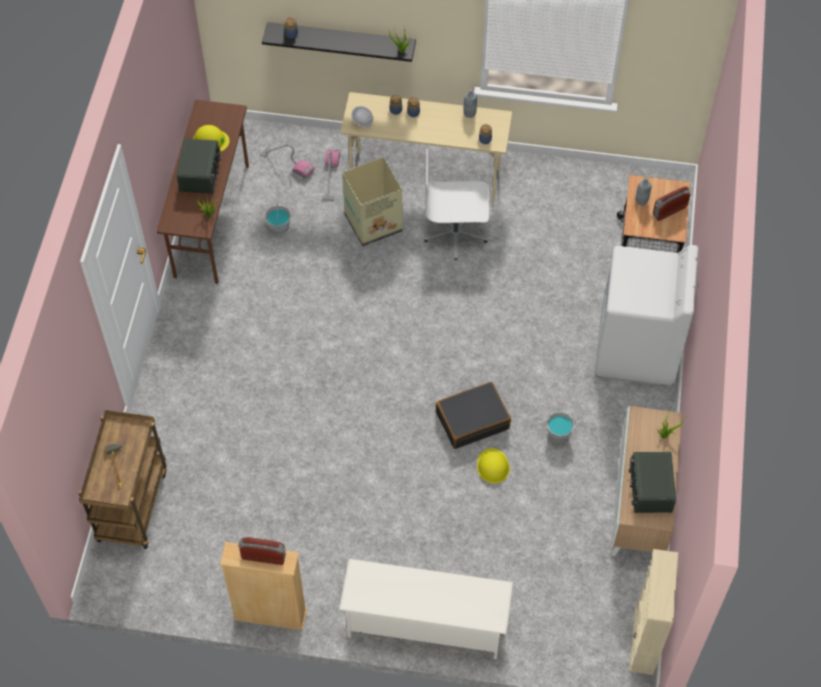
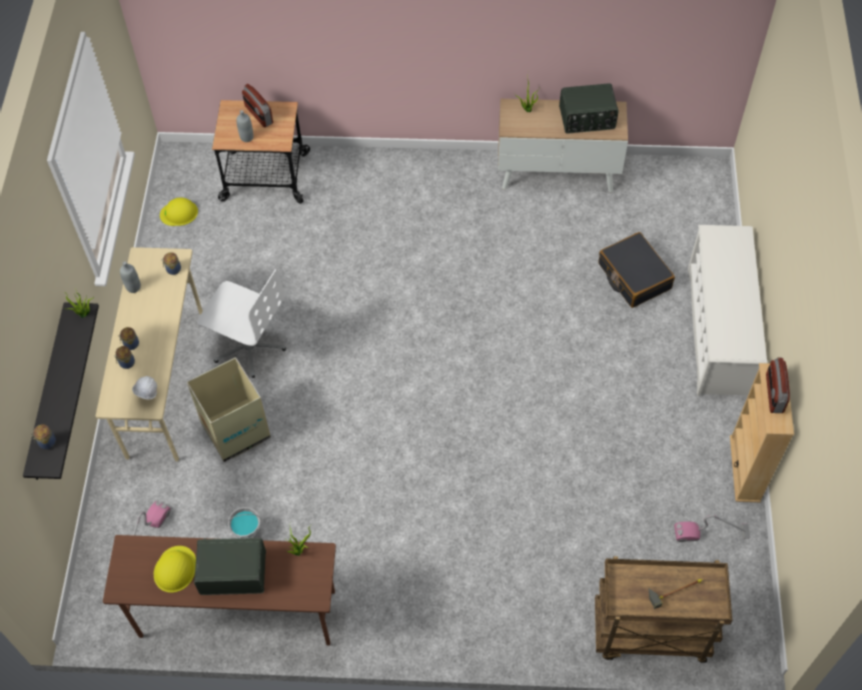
camera: 95 degrees left, 0 degrees up
vacuum cleaner [322,149,340,201] -> vacuum cleaner moved to [674,515,750,542]
white office chair [424,149,489,261] -> white office chair turned 60 degrees counterclockwise [197,269,286,378]
black suitcase [436,382,511,449] -> black suitcase moved to [599,232,675,308]
yellow hard hat [477,448,510,484] -> yellow hard hat moved to [160,197,198,226]
grey bucket [546,411,576,444] -> none
white washing machine [595,245,699,385] -> none
beige bookcase [630,549,678,675] -> none

